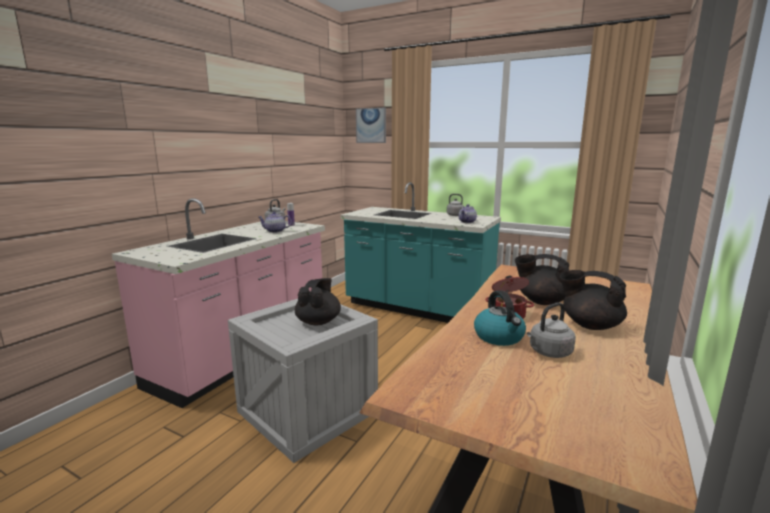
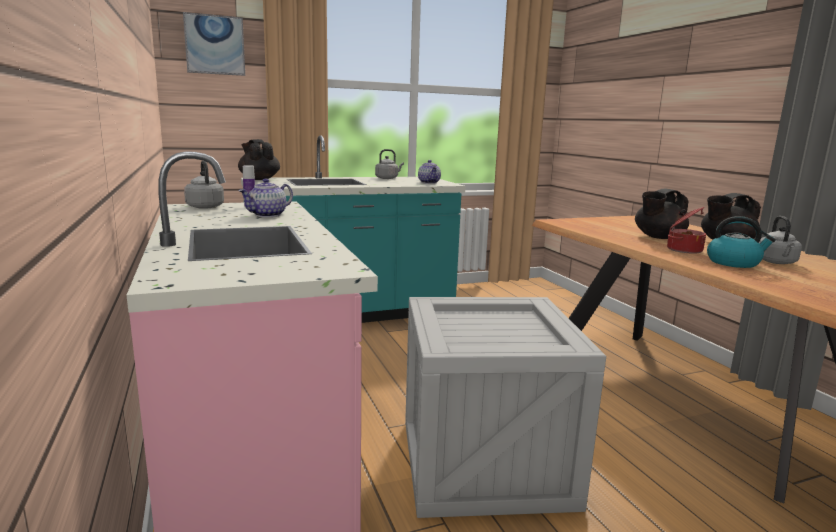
camera: 50 degrees left, 0 degrees up
black teapot [295,278,341,325] -> black teapot moved to [238,139,280,180]

